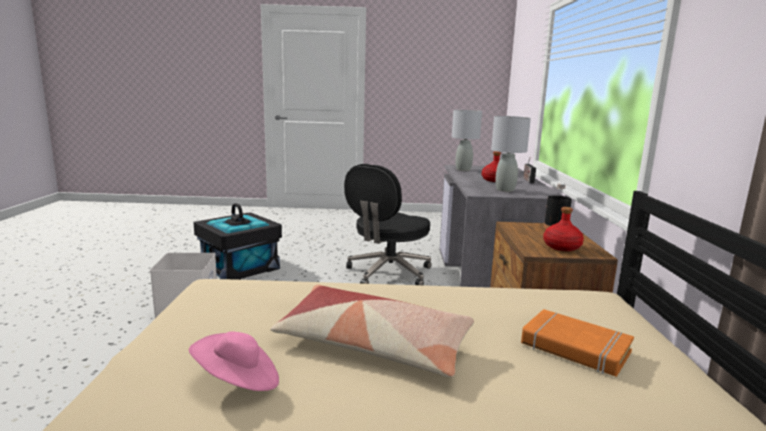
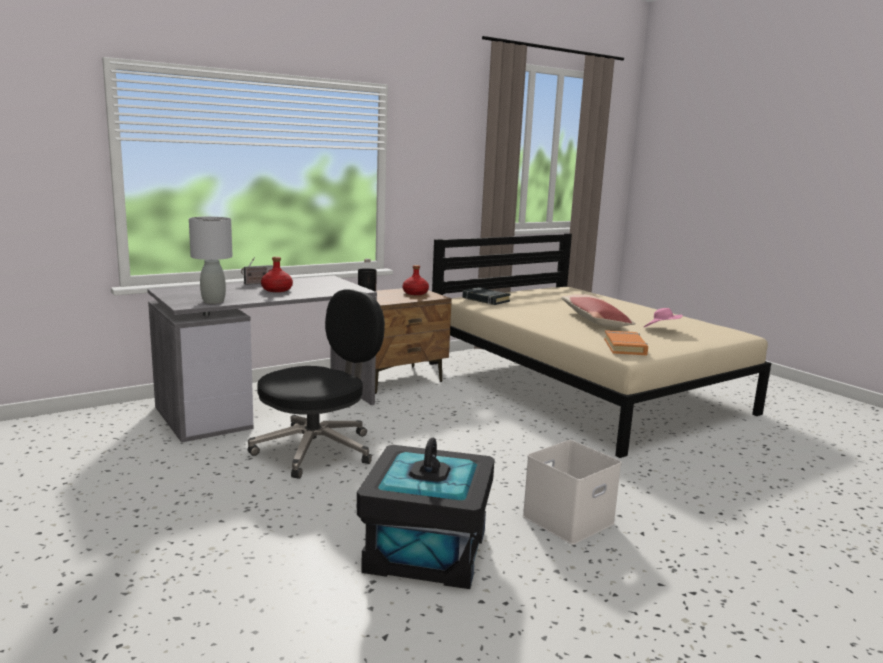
camera: 125 degrees left, 0 degrees up
black office chair [344,164,432,285] -> black office chair turned 45 degrees counterclockwise [248,289,385,479]
grey table lamp [491,116,531,192] -> none
orange book [521,309,634,377] -> orange book moved to [604,330,648,355]
none -> black book [462,288,510,305]

